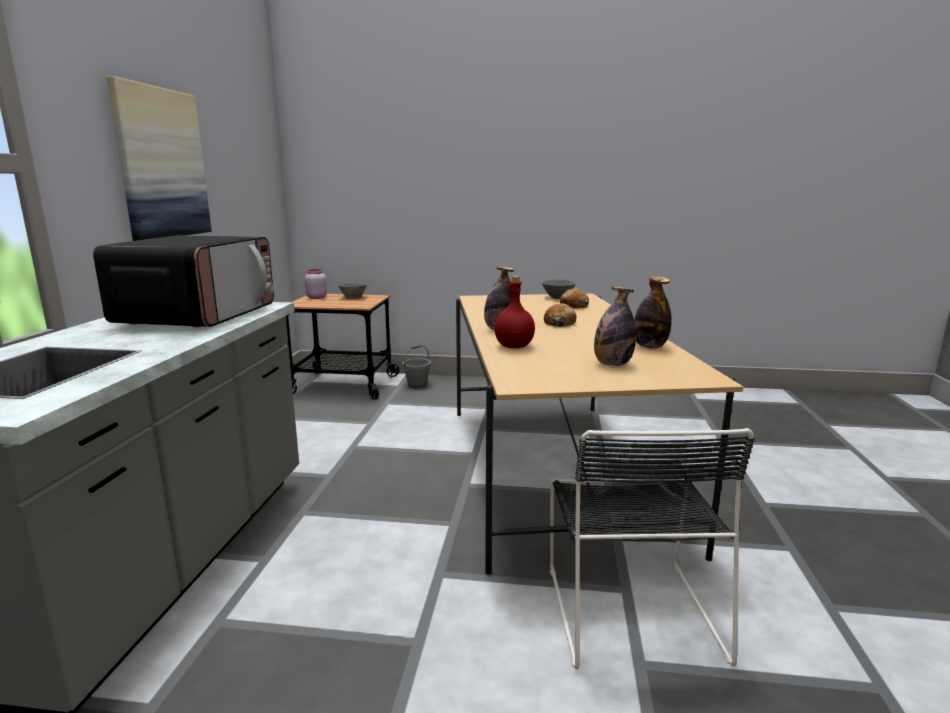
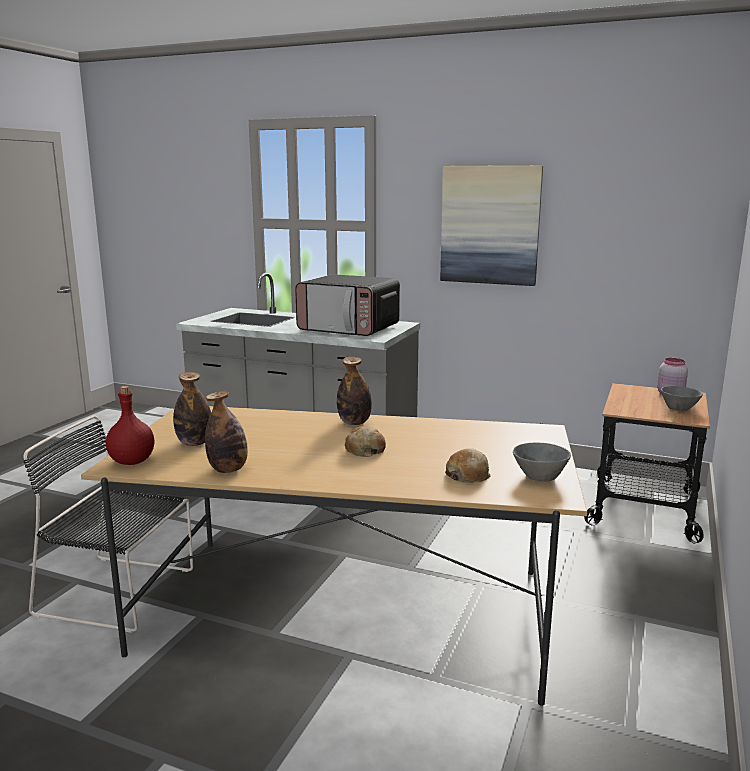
camera: 105 degrees right, 0 degrees up
grey bucket [403,345,431,388] -> none
red bottle [494,276,535,348] -> red bottle moved to [106,386,154,465]

